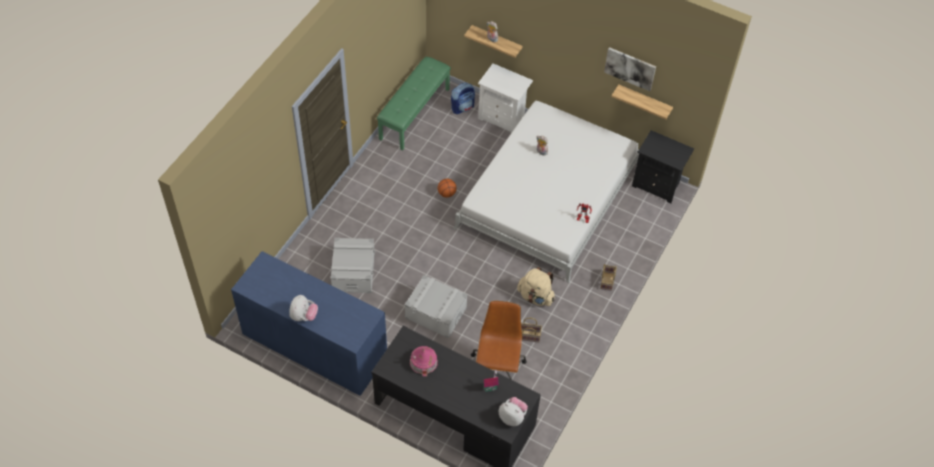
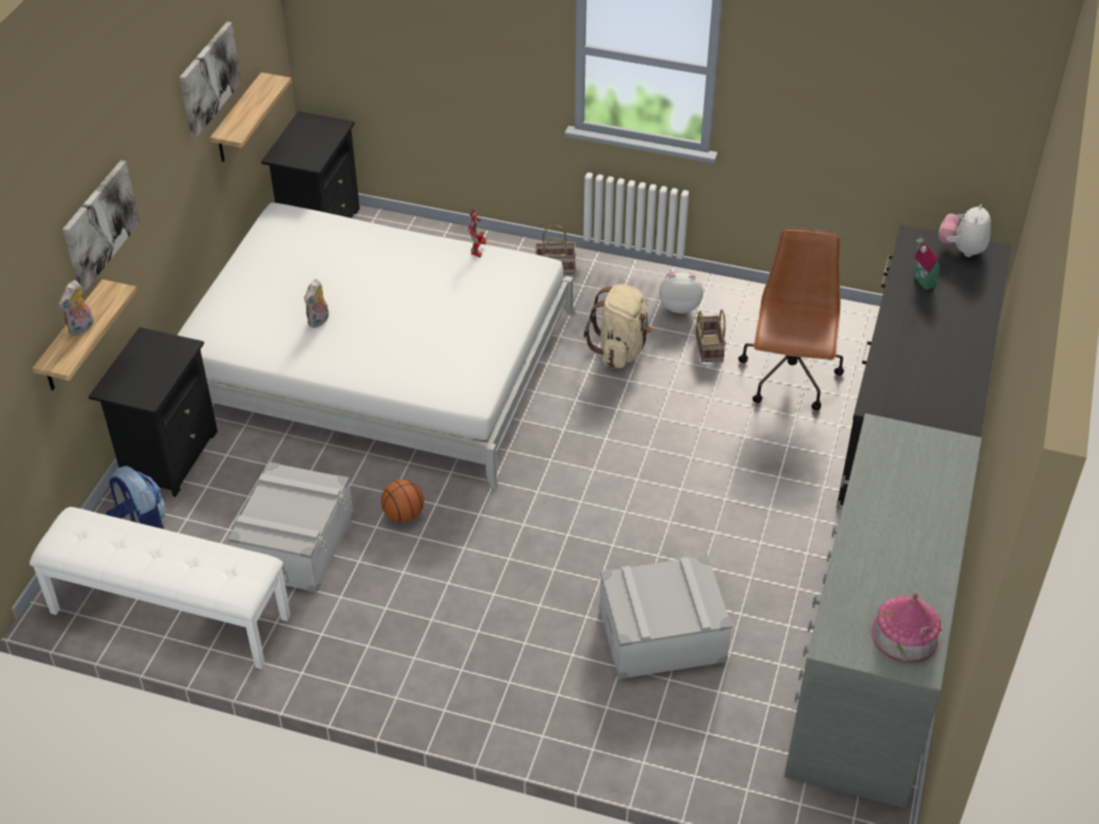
camera: 100 degrees left, 10 degrees down
blue dresser [231,251,387,396] -> grey dresser [784,413,982,808]
plush toy [289,295,318,321] -> plush toy moved to [659,272,703,313]
green bench [377,57,451,150] -> white bench [30,507,290,669]
grey storage box [404,275,468,338] -> grey storage box moved to [228,462,354,593]
toy house [410,346,438,377] -> toy house moved to [872,592,942,663]
brown office chair [471,301,527,380] -> brown office chair turned 105 degrees clockwise [738,228,844,410]
white nightstand [478,63,533,133] -> black nightstand [88,327,218,497]
none -> picture [63,160,140,291]

